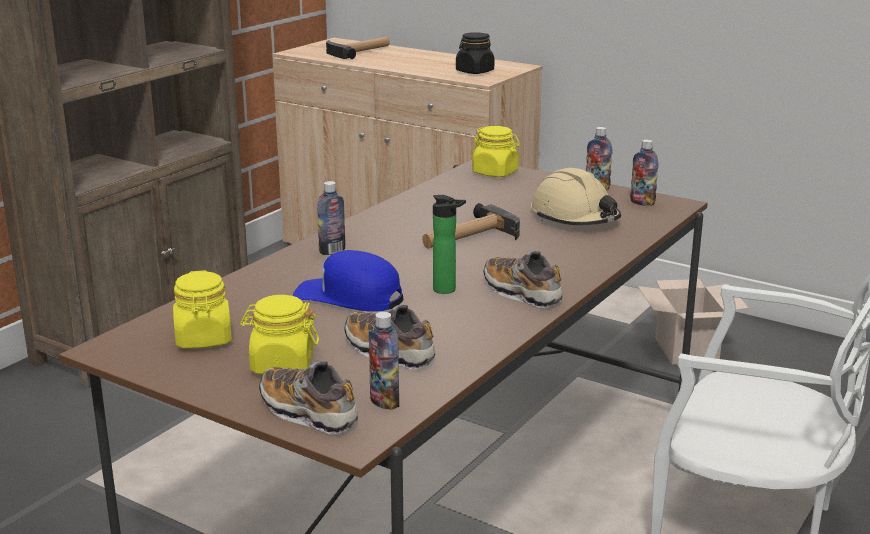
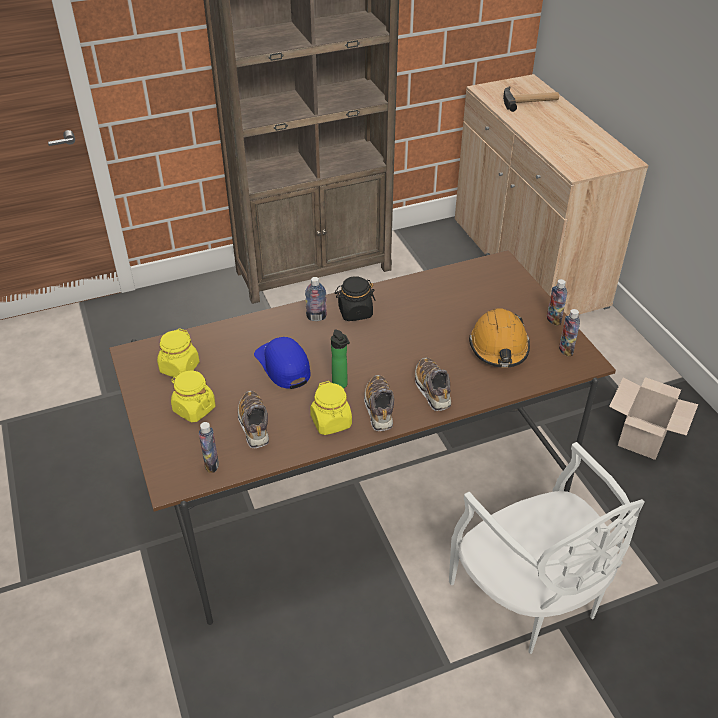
camera: 35 degrees right, 20 degrees up
shoe [259,361,358,435] -> shoe moved to [415,357,451,411]
hammer [422,203,520,249] -> none
black jar [456,32,495,74] -> black jar moved to [335,276,376,321]
yellow jar [472,126,520,177] -> yellow jar moved to [310,381,352,435]
beige hard hat [531,168,621,225] -> orange hard hat [469,308,530,367]

